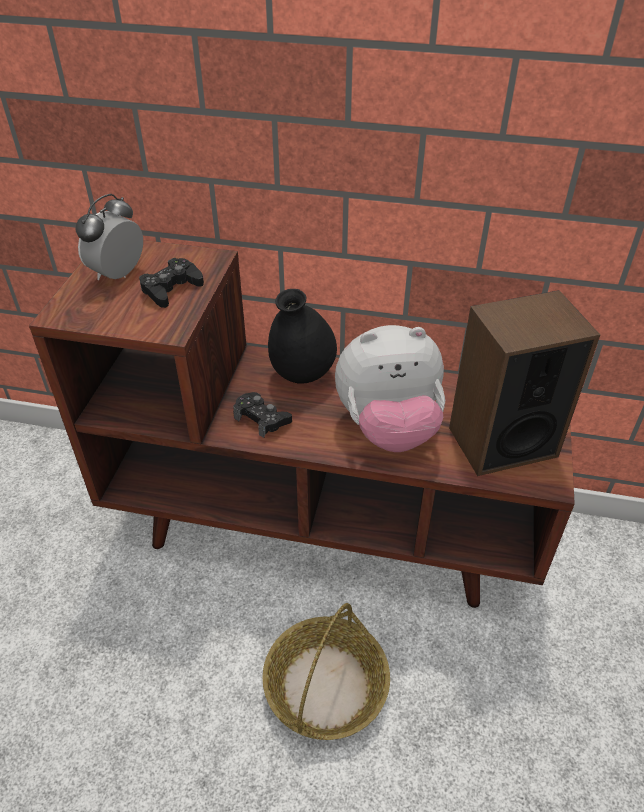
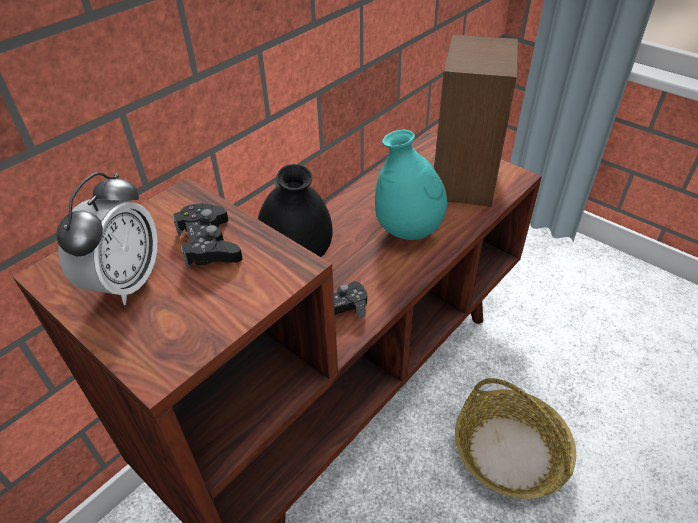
camera: 60 degrees left, 0 degrees up
alarm clock [76,194,143,280] -> alarm clock turned 135 degrees counterclockwise [56,172,158,305]
plush toy [335,325,445,452] -> turquoise vase [375,129,447,240]

